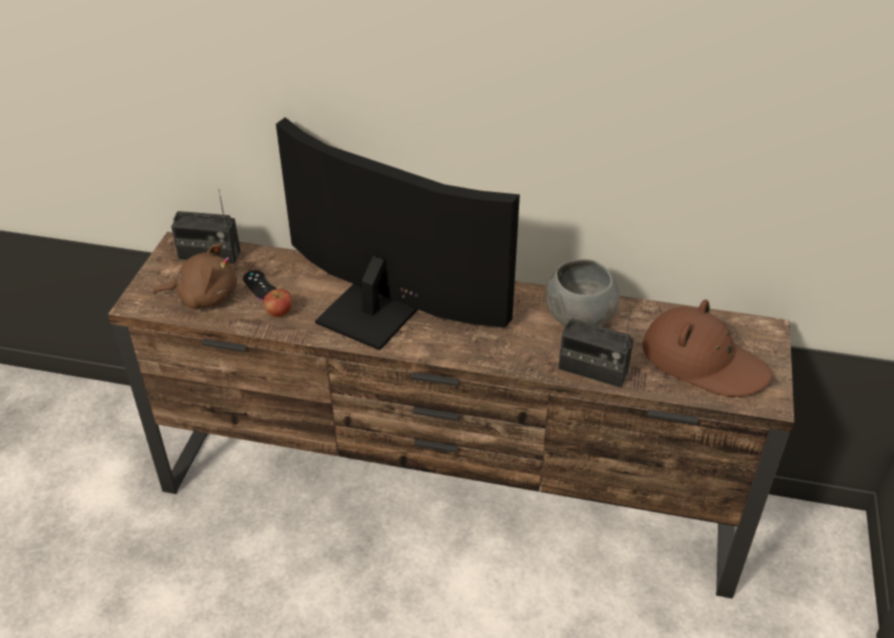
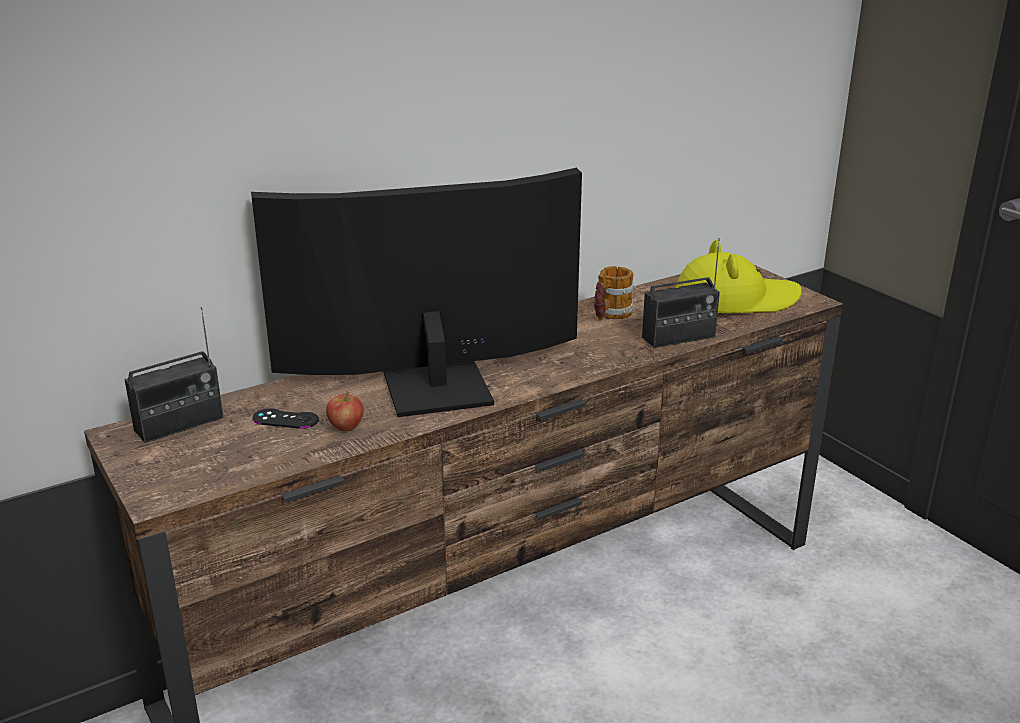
camera: 45 degrees left, 15 degrees down
brown plush toy [153,244,237,309] -> none
grey bowl [545,259,620,326] -> mug [594,266,635,320]
brown hat [643,300,772,397] -> yellow hat [676,240,802,313]

